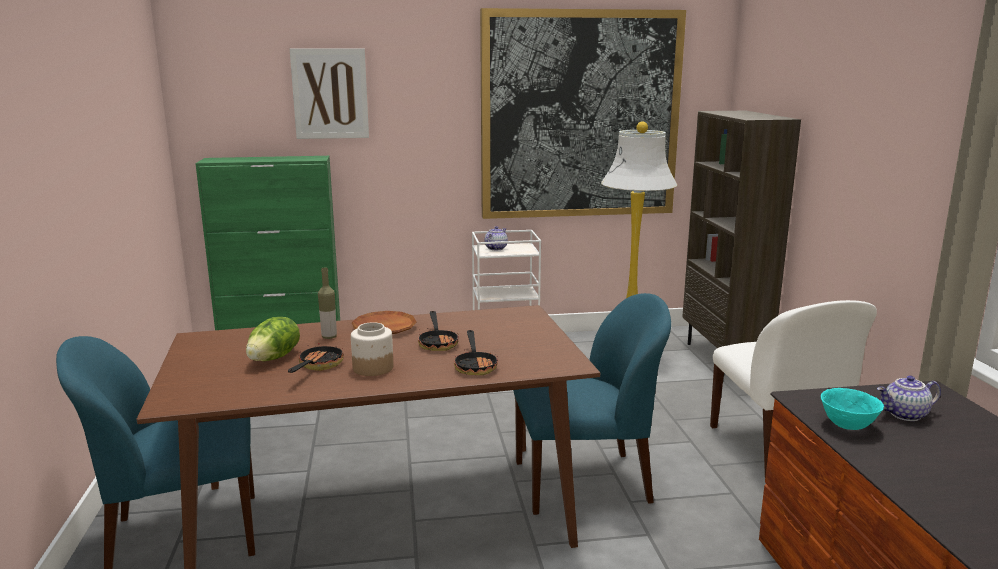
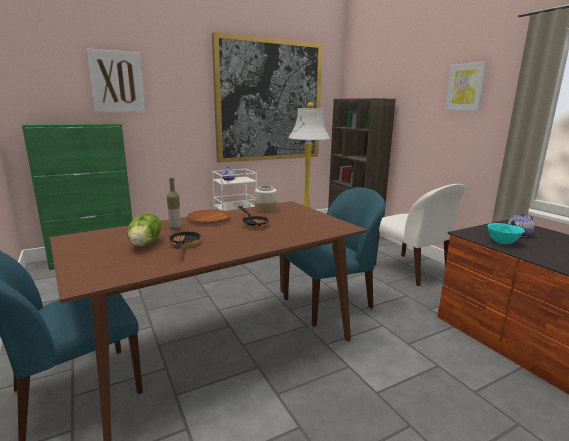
camera: 20 degrees left, 0 degrees up
jar [351,322,393,376] -> jar moved to [255,185,277,213]
frying pan [454,330,498,375] -> none
none -> picture [445,61,488,111]

